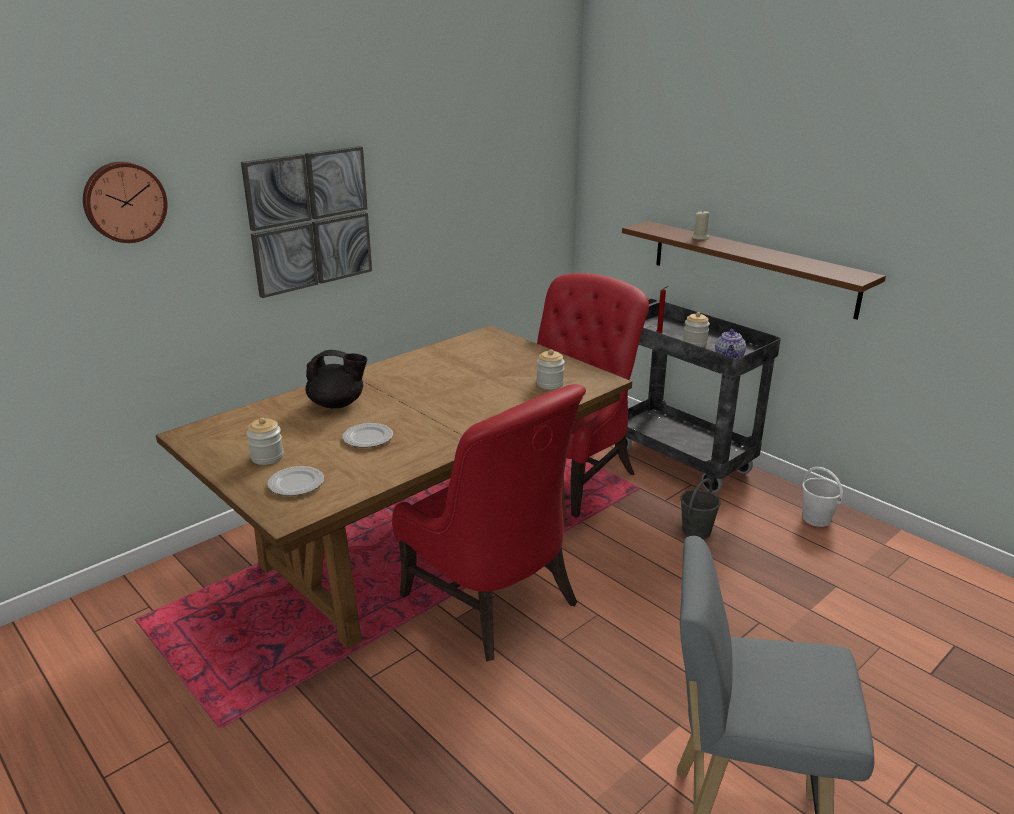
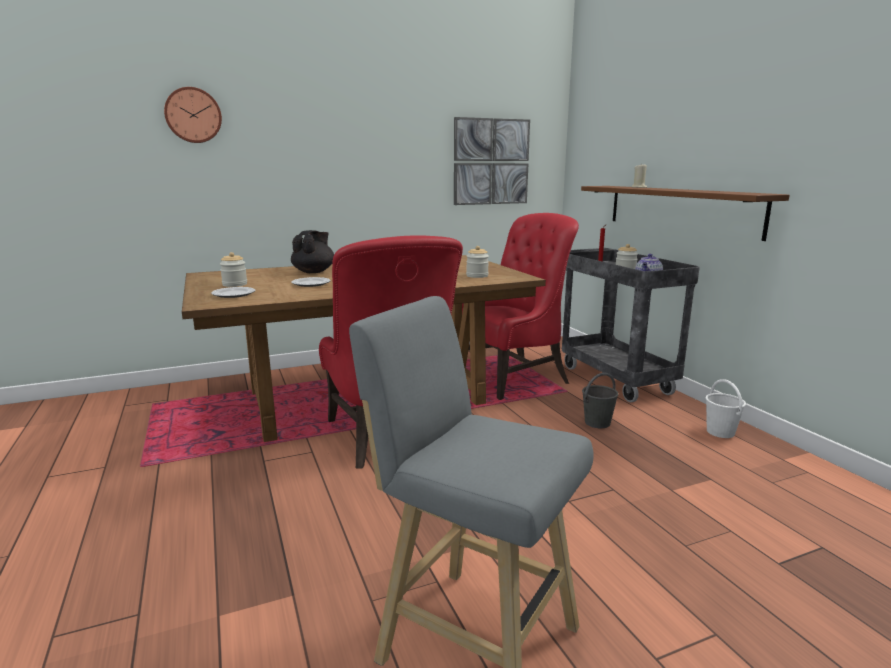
camera: 20 degrees right, 10 degrees down
picture [241,146,372,298] -> picture moved to [454,117,530,205]
black teapot [305,350,368,408] -> black teapot turned 90 degrees counterclockwise [291,230,334,273]

